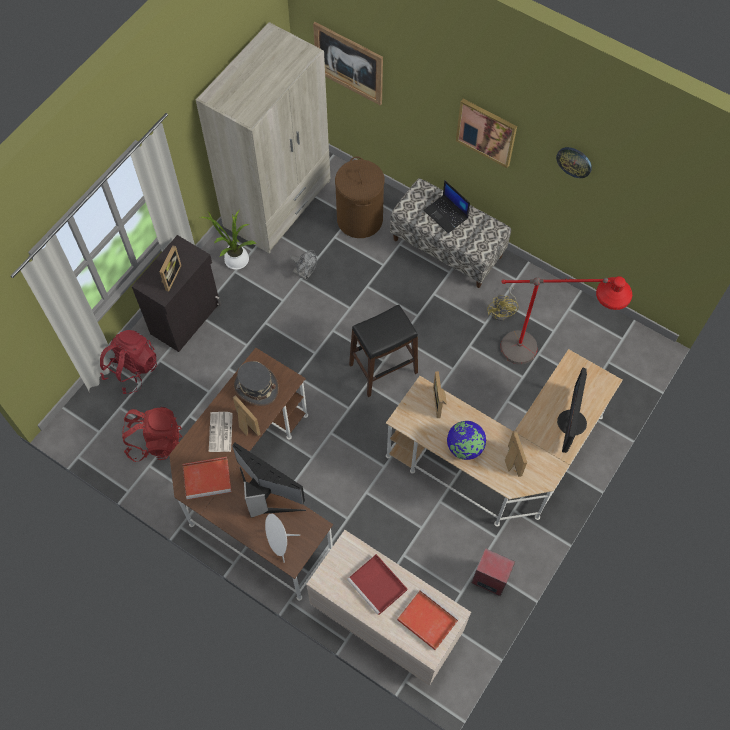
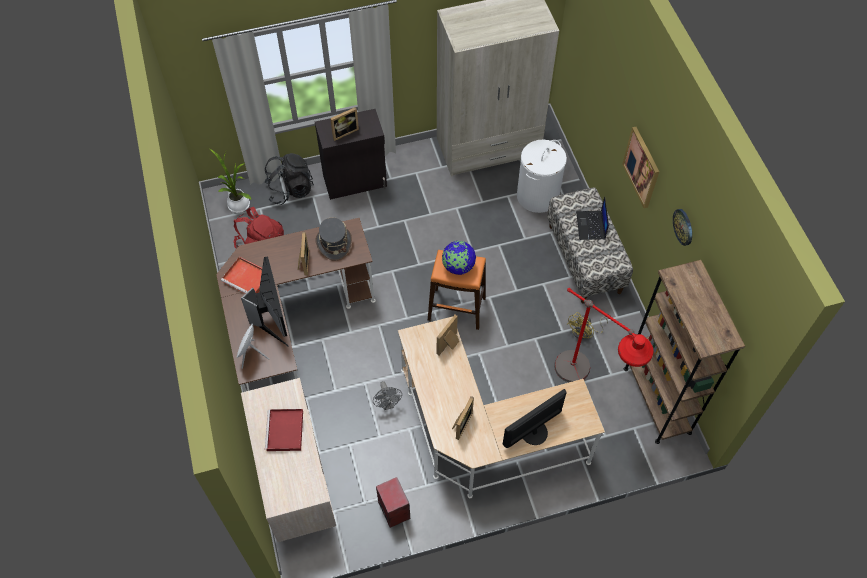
camera: 40 degrees right, 5 degrees down
red backpack [100,330,157,394] -> black backpack [265,153,314,205]
potted plant [200,210,257,270] -> potted plant moved to [210,149,251,213]
newspaper [209,412,233,452] -> none
grey fan [290,250,317,280] -> grey fan moved to [373,381,402,410]
picture [313,22,383,106] -> none
brown laundry basket [335,156,385,238] -> white laundry basket [517,140,567,213]
black stool [349,305,418,397] -> orange stool [428,250,486,330]
red tray [397,589,459,650] -> none
globe [447,421,486,460] -> globe moved to [442,241,476,275]
none -> brown bookcase [624,260,745,444]

